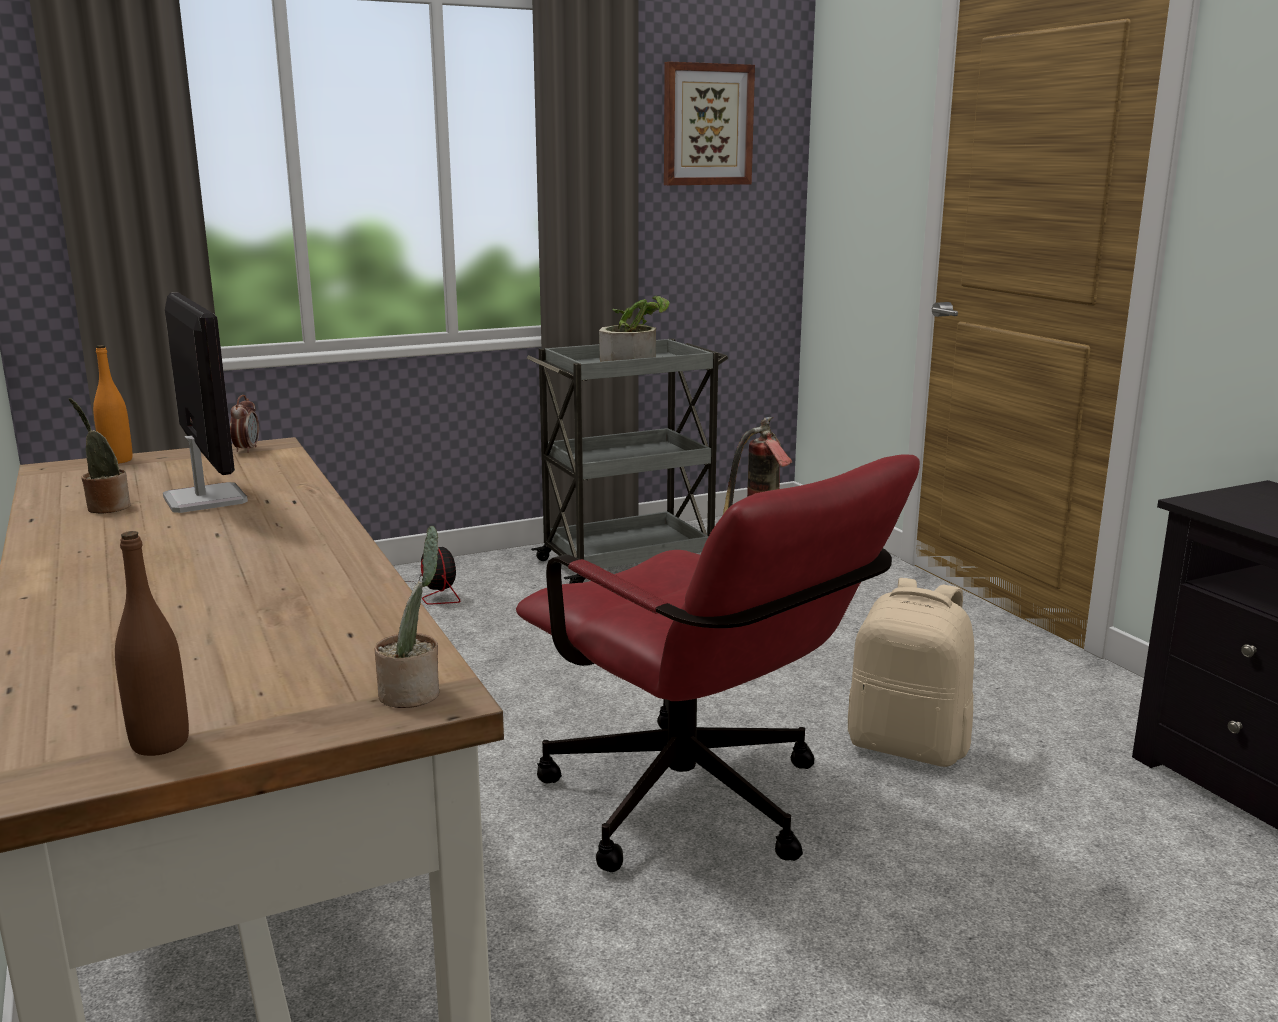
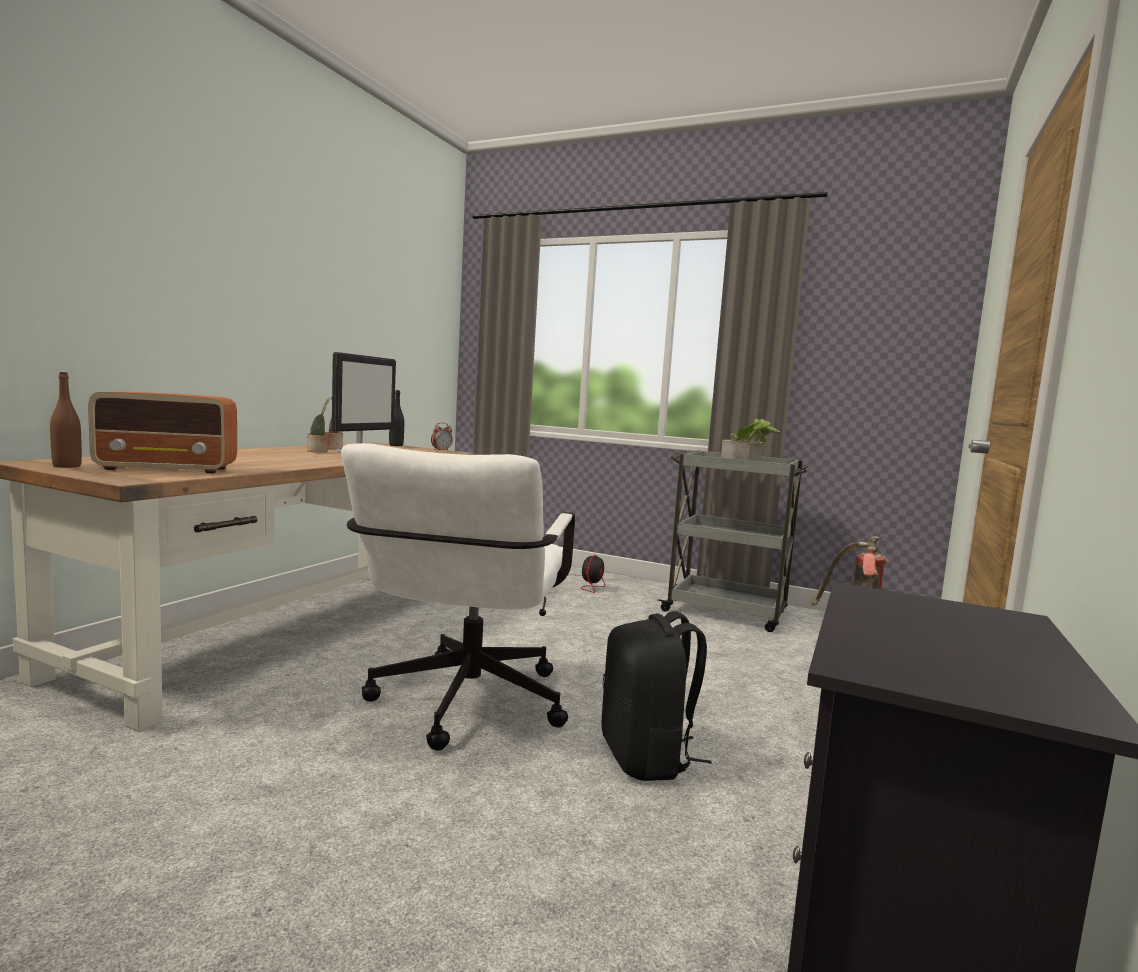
camera: 50 degrees right, 10 degrees down
orange bottle [93,345,132,464] -> black bottle [389,390,404,446]
potted plant [374,526,439,708] -> potted plant moved to [307,398,330,453]
red office chair [516,454,920,872] -> white office chair [341,443,575,751]
picture [664,62,755,185] -> none
beige backpack [848,578,974,767] -> black backpack [602,611,712,781]
none -> radio [88,392,237,473]

